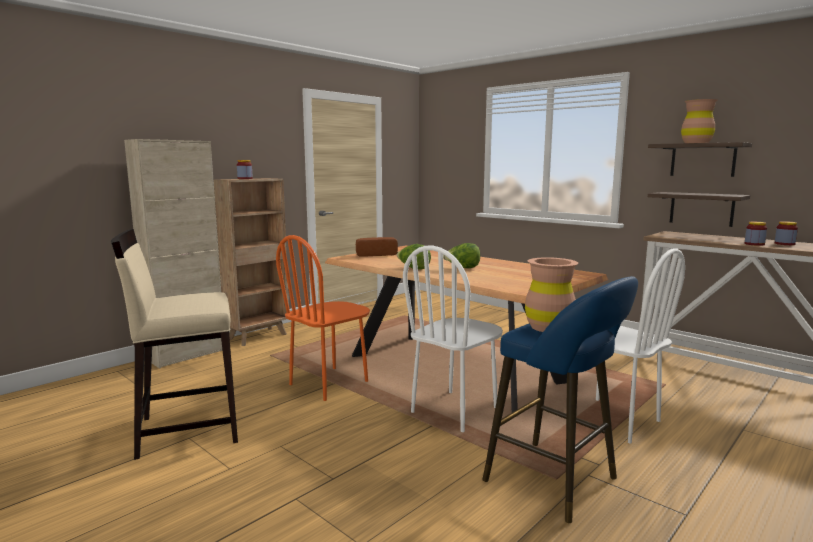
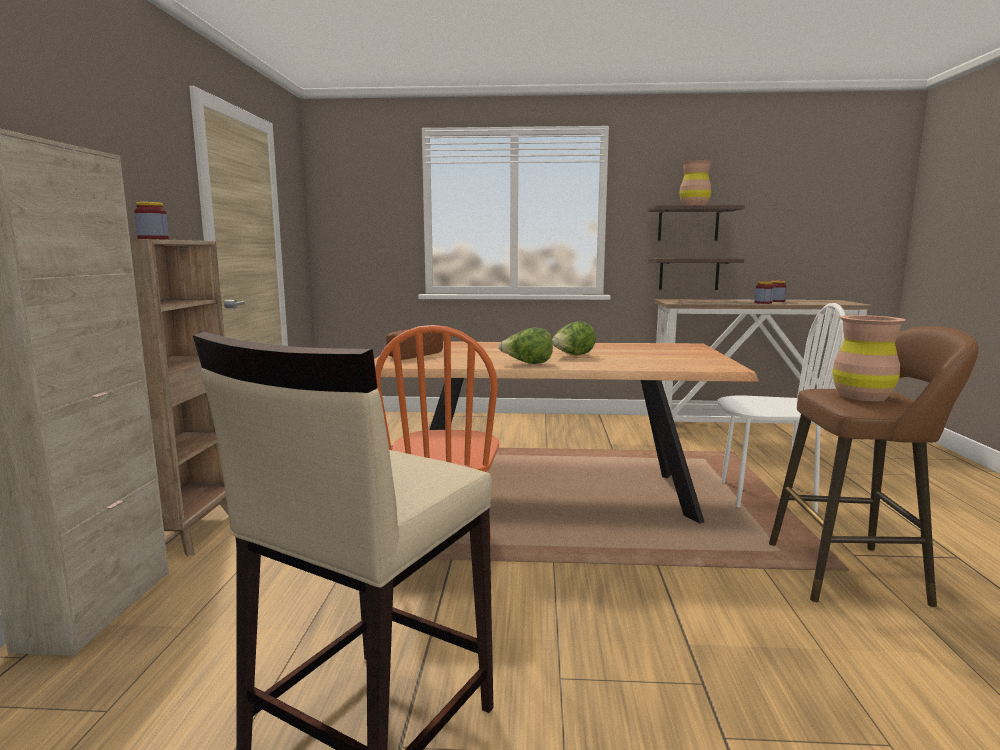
camera: 40 degrees left, 0 degrees up
white chair [403,246,503,432] -> none
blue stool [482,276,638,523] -> brown stool [769,326,979,607]

